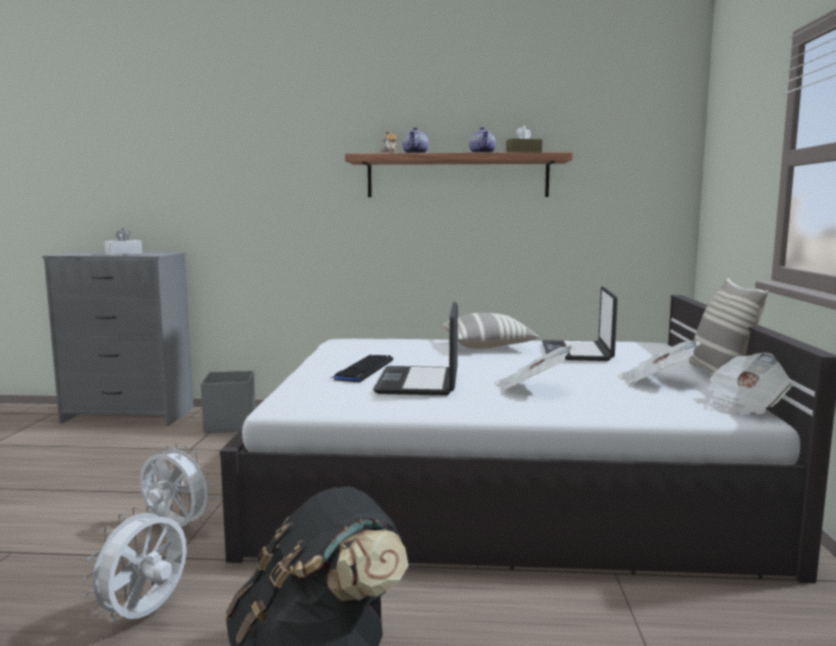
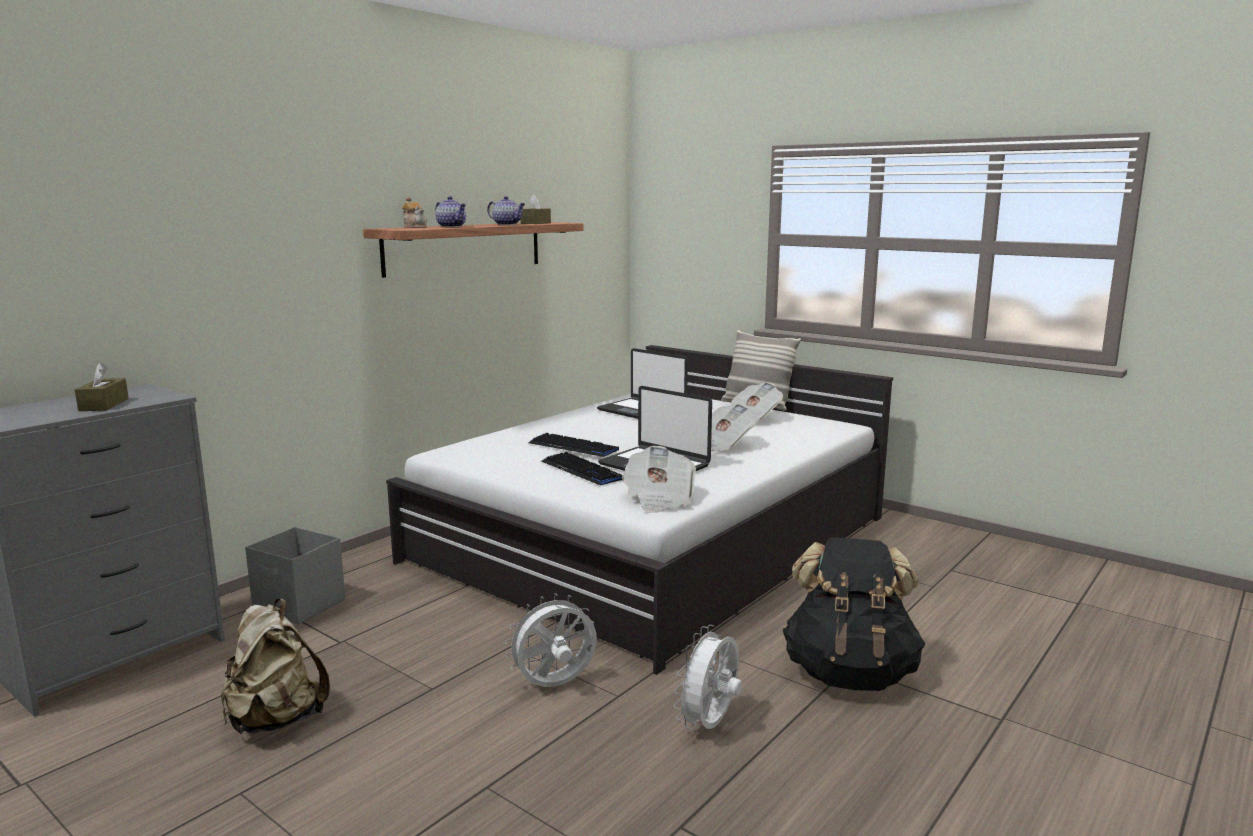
camera: 55 degrees left, 5 degrees up
white fan [83,506,187,621] -> white fan turned 60 degrees clockwise [674,625,742,730]
white tissue box [104,228,142,255] -> brown tissue box [75,362,129,411]
pillow [442,313,540,349] -> none
newspaper [706,353,793,414] -> newspaper moved to [622,446,696,513]
none -> beige backpack [221,599,330,734]
none -> keyboard [529,433,619,457]

